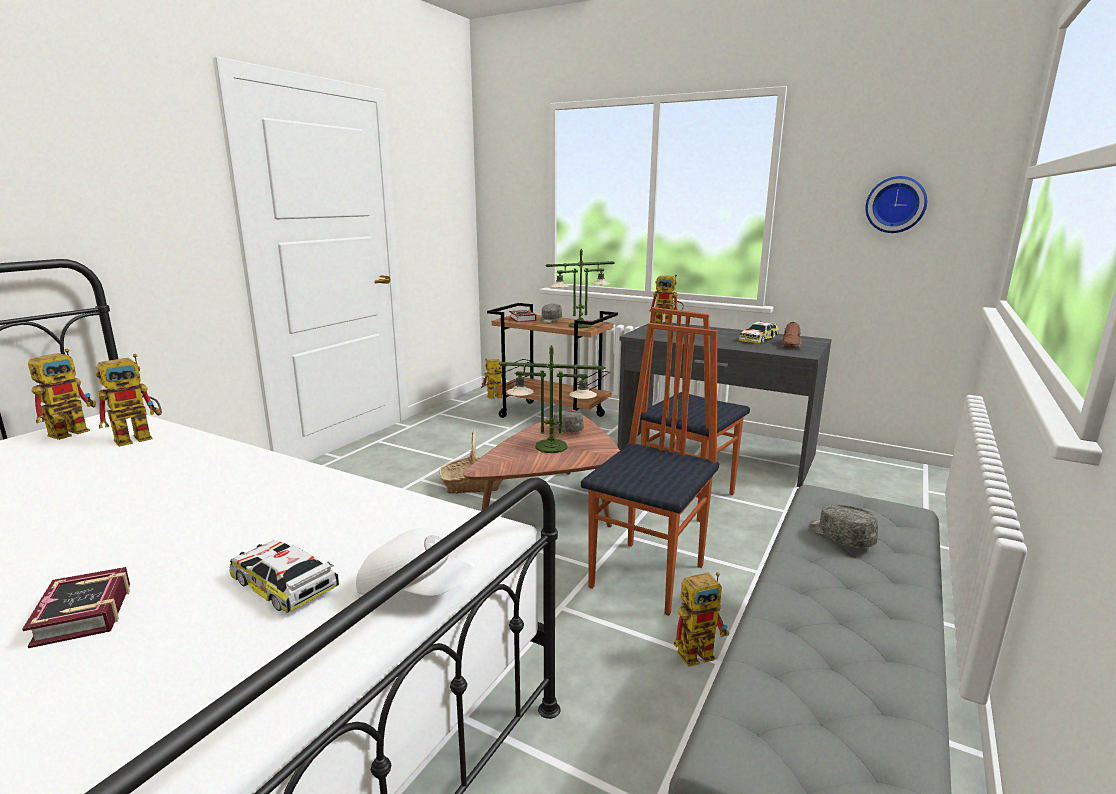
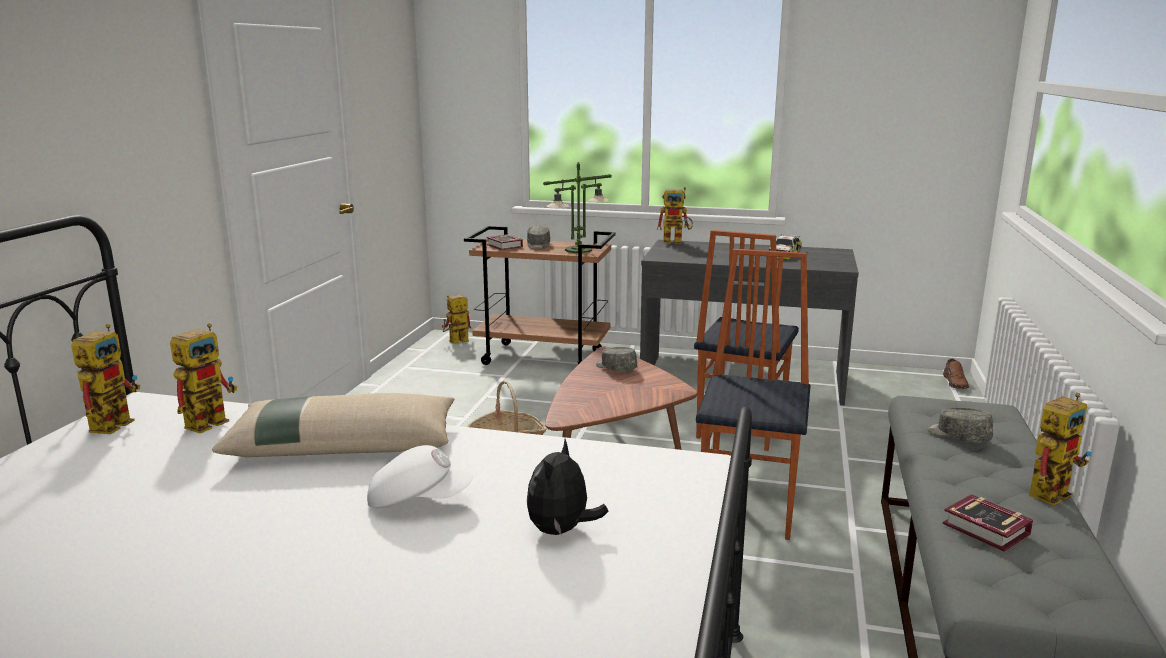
camera: 15 degrees left, 0 degrees up
book [22,567,130,648] -> book moved to [943,494,1033,552]
toy car [229,540,339,613] -> plush toy [527,439,608,535]
white cap [356,528,473,596] -> white cap moved to [367,445,473,508]
table lamp [499,346,605,453] -> none
toy robot [674,572,729,667] -> toy robot moved to [1029,393,1092,506]
brown shoe [782,322,803,348] -> brown shoe moved to [943,358,969,389]
wall clock [865,176,927,233] -> none
none -> beige pillow [212,393,455,457]

